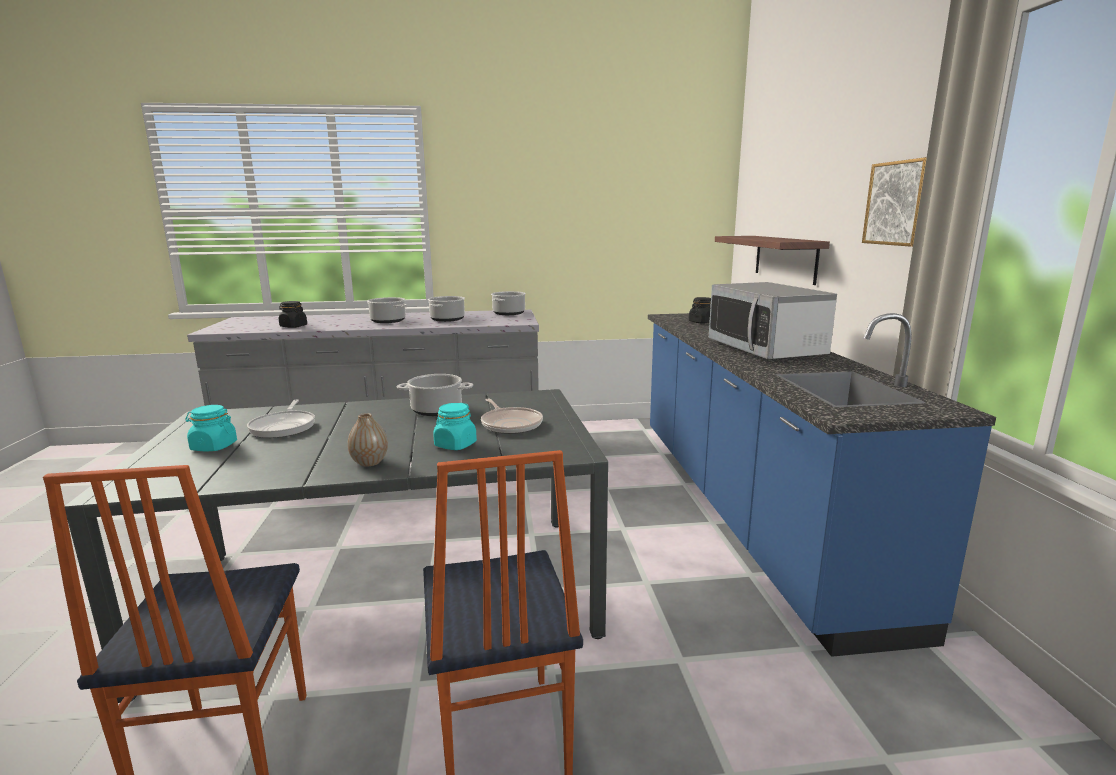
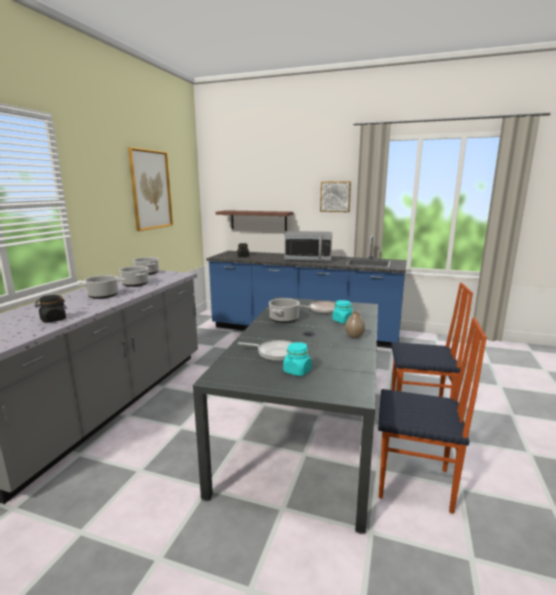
camera: 65 degrees left, 0 degrees up
none -> picture [128,147,173,231]

